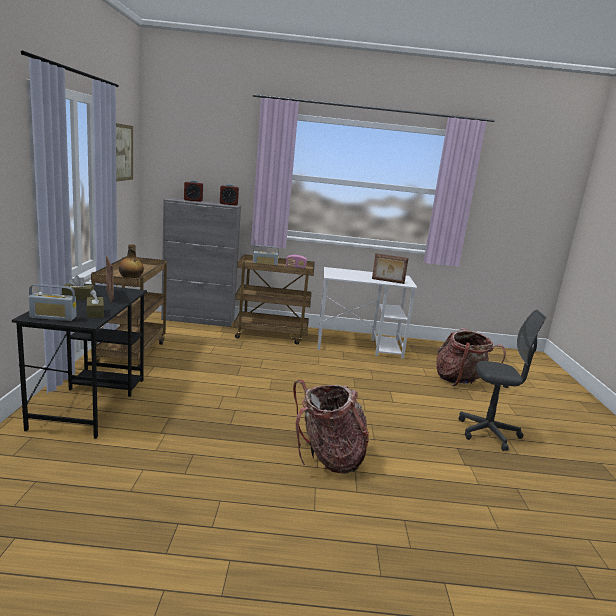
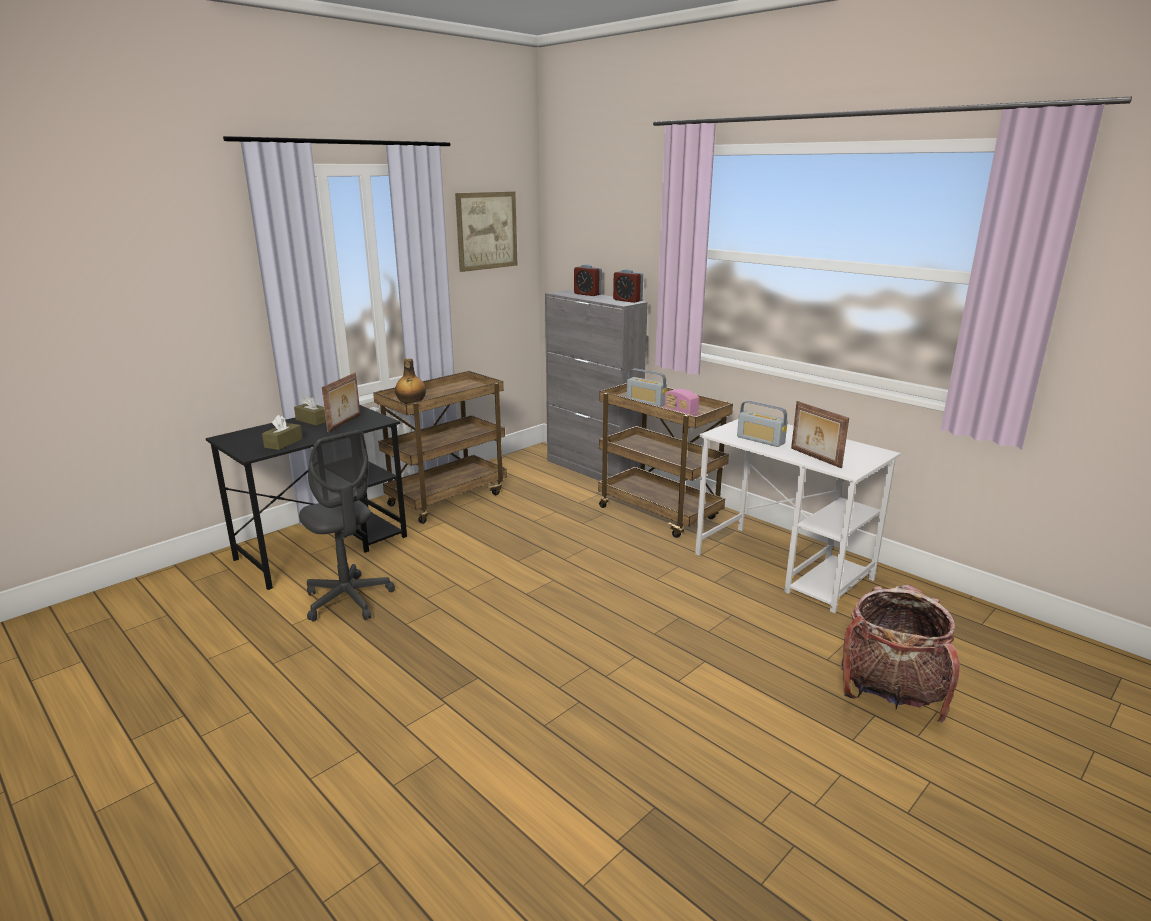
camera: 45 degrees right, 5 degrees up
radio [28,284,76,321] -> radio moved to [737,401,788,447]
backpack [293,380,369,474] -> none
grey office chair [459,310,546,451] -> grey office chair moved to [299,430,395,622]

